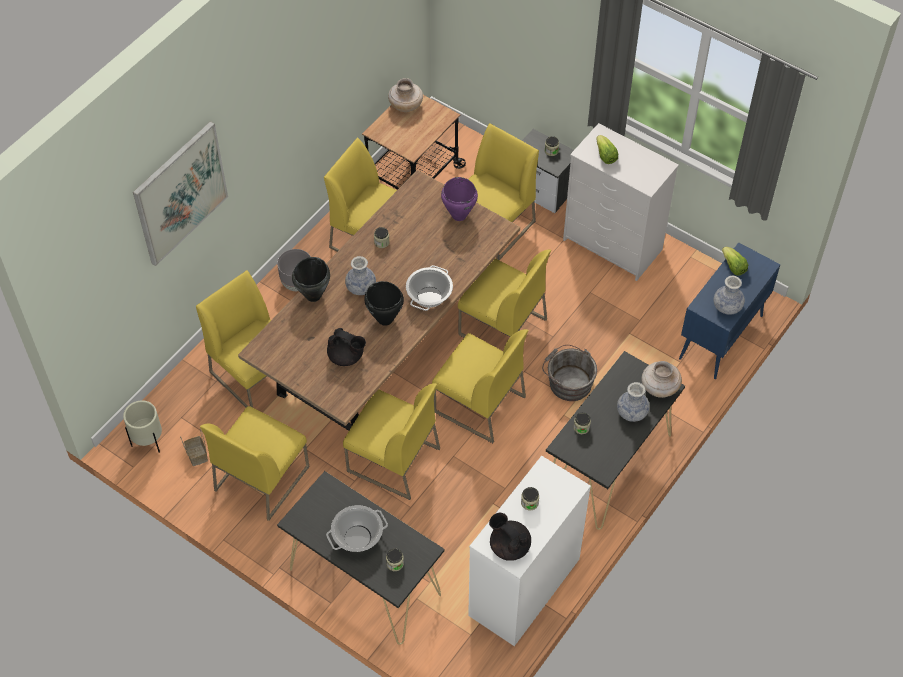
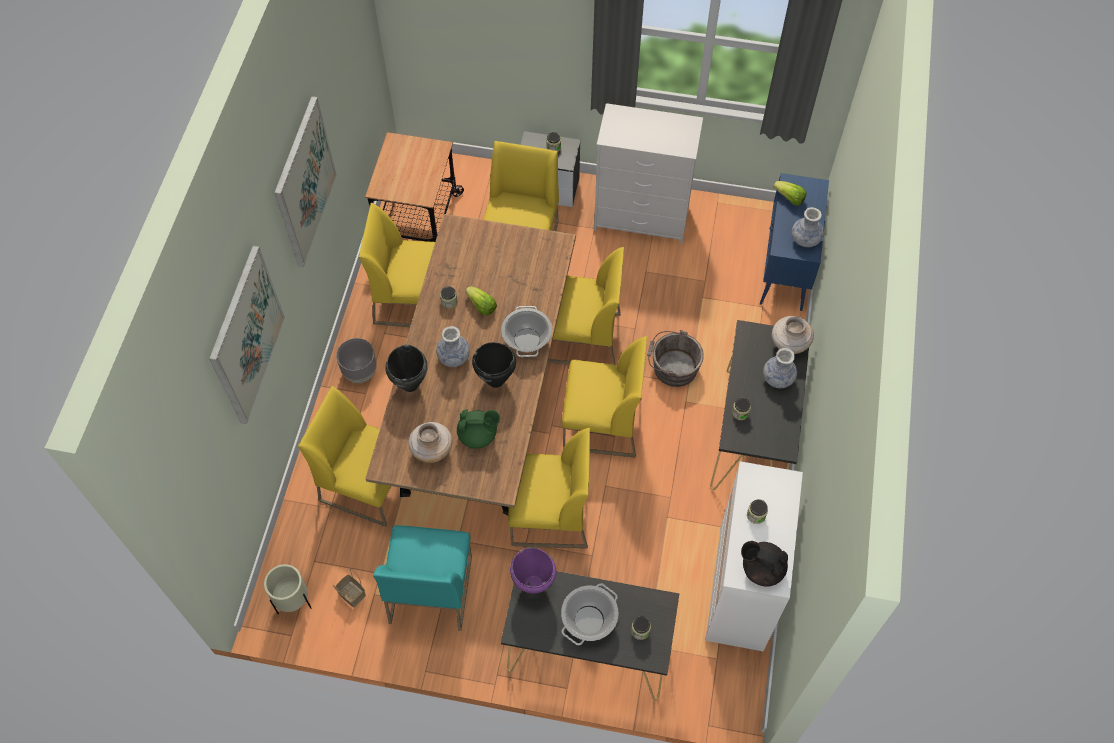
camera: 25 degrees left, 5 degrees up
yellow chair [200,406,309,521] -> turquoise chair [373,525,472,631]
black teapot [327,328,366,366] -> green teapot [457,409,500,449]
beige vase [388,78,423,112] -> beige vase moved to [409,422,452,463]
purple cooking pot [441,177,478,221] -> purple cooking pot moved to [510,547,556,594]
lettuce [596,135,618,164] -> lettuce moved to [465,287,497,315]
none -> picture [274,96,337,267]

